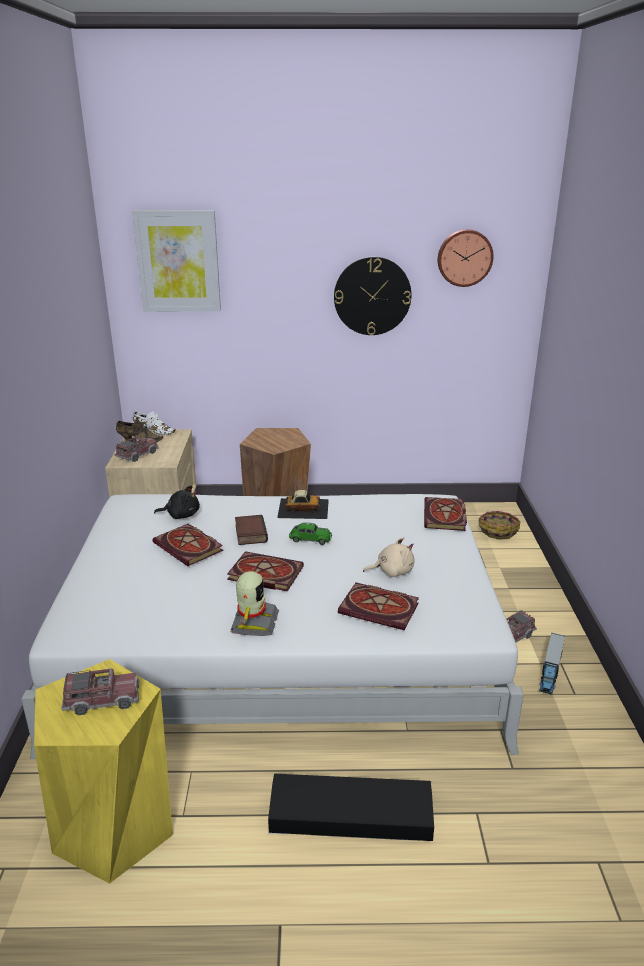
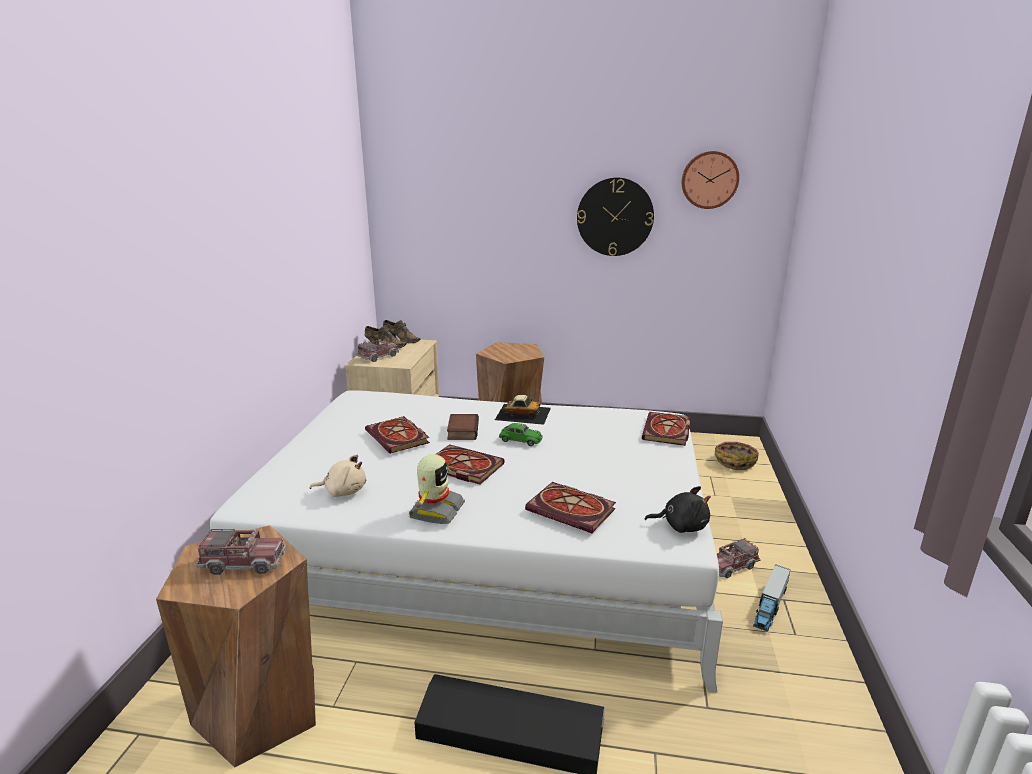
camera: 10 degrees right, 5 degrees down
yellow stool [34,659,173,884] -> brown stool [156,525,316,768]
picture [132,210,221,311] -> none
white shoe [133,411,176,435] -> brown shoe [383,320,421,343]
black plush toy [154,485,200,519] -> black plush toy moved to [645,486,711,533]
beige plush toy [363,537,415,577] -> beige plush toy moved to [310,454,366,497]

